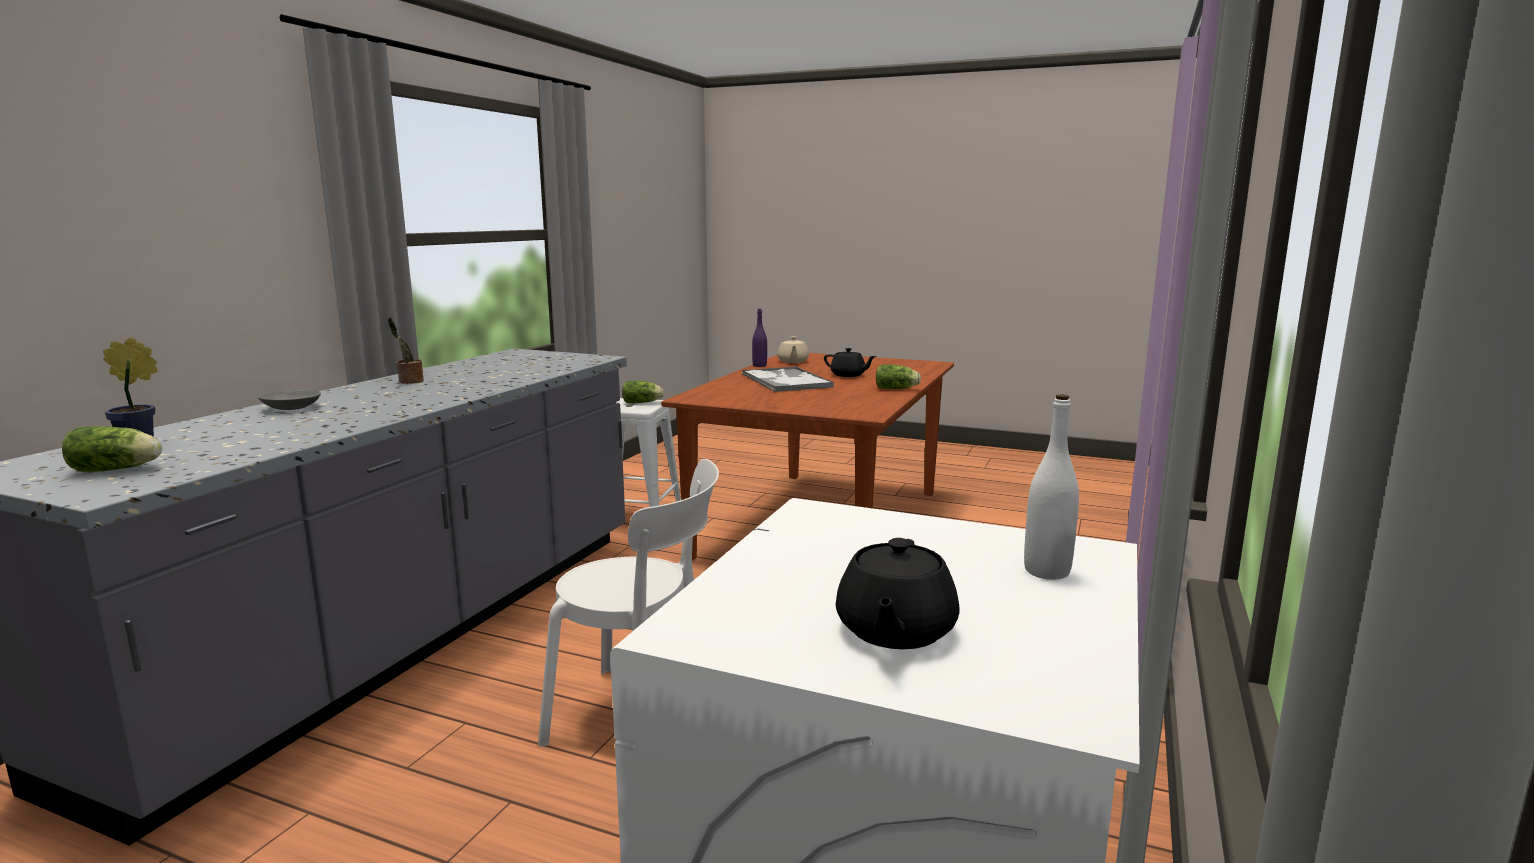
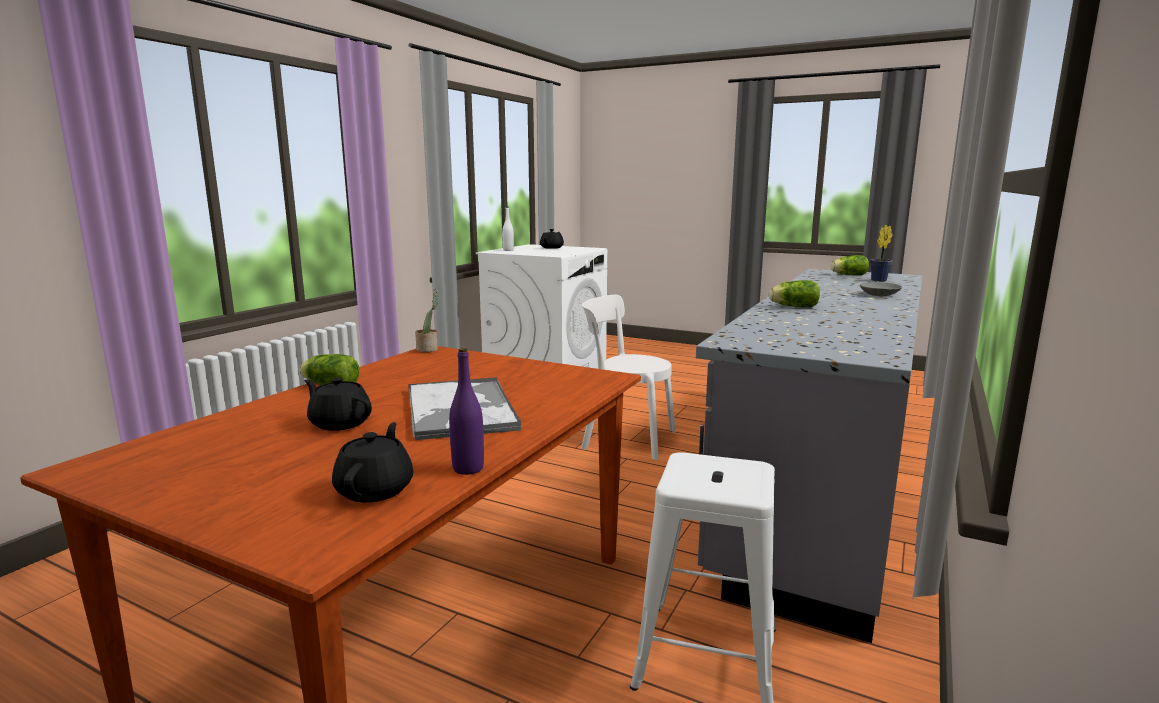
camera: 175 degrees left, 0 degrees up
potted plant [388,317,424,384] -> potted plant moved to [415,289,438,352]
lettuce [622,381,664,403] -> lettuce moved to [769,280,820,307]
beige teapot [777,336,809,363] -> black teapot [332,422,413,502]

